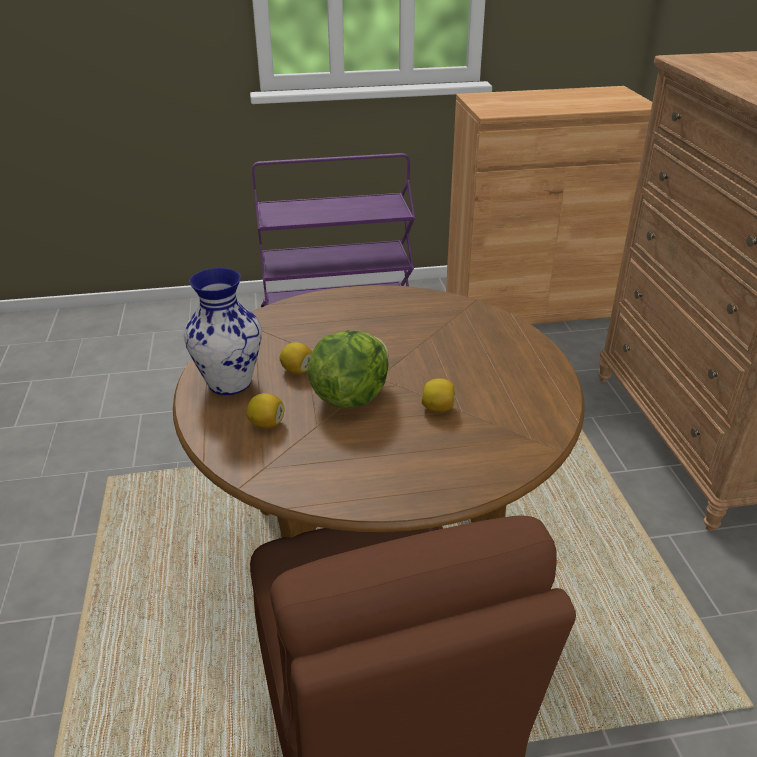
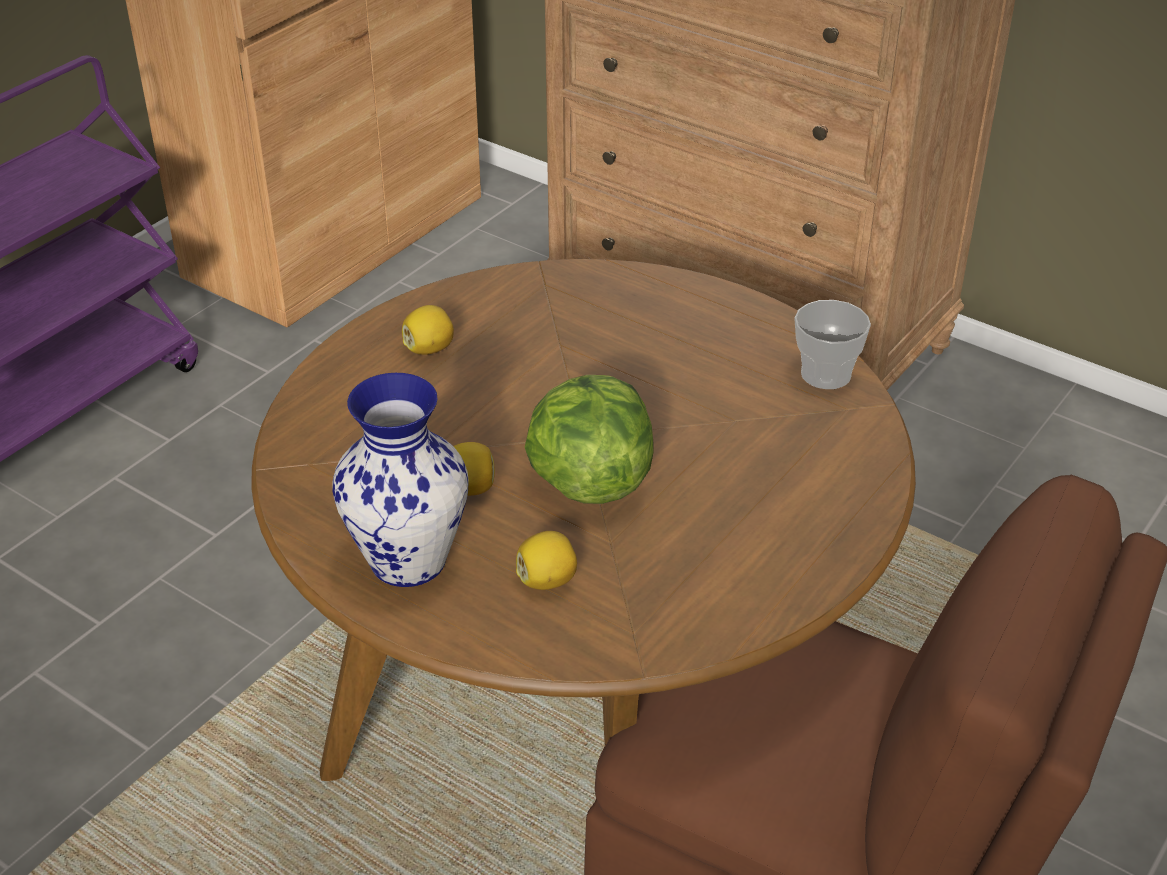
camera: 45 degrees left, 5 degrees up
lemon [421,378,456,412] -> lemon moved to [402,305,454,355]
none -> cup [794,300,871,389]

